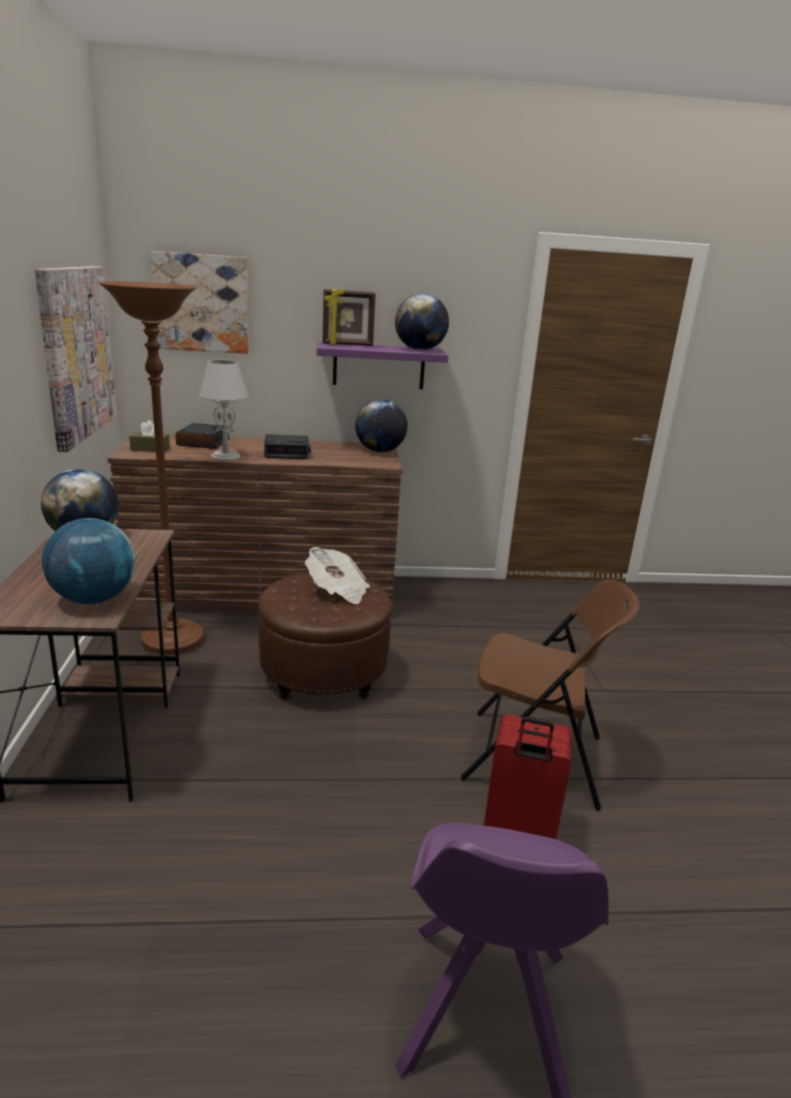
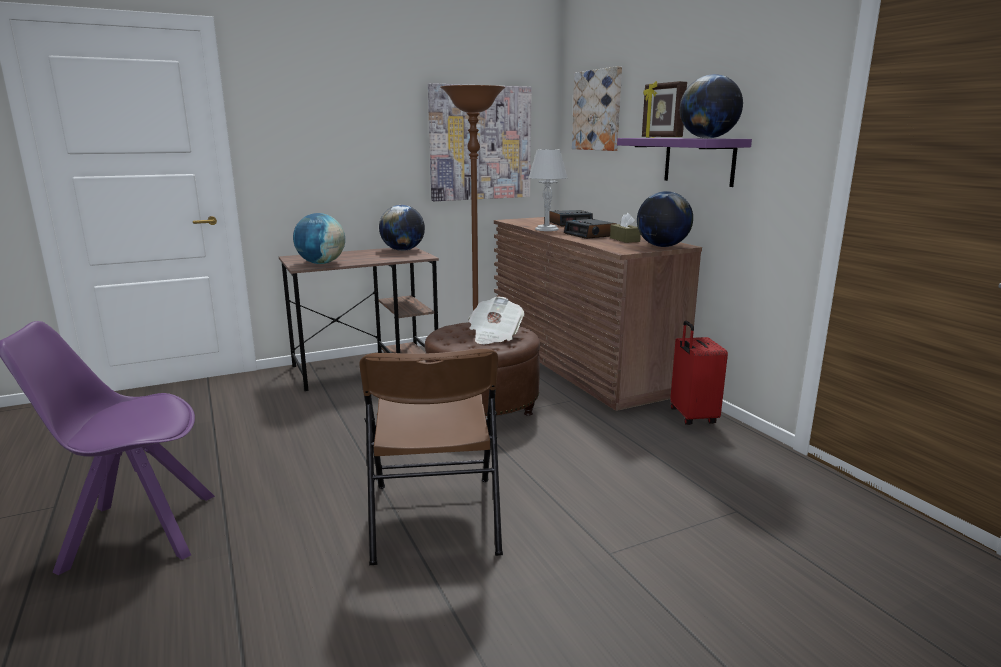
camera: 70 degrees right, 5 degrees down
brown tissue box [129,420,170,452] -> brown tissue box moved to [610,213,641,243]
red suitcase [483,714,573,839] -> red suitcase moved to [670,321,728,425]

